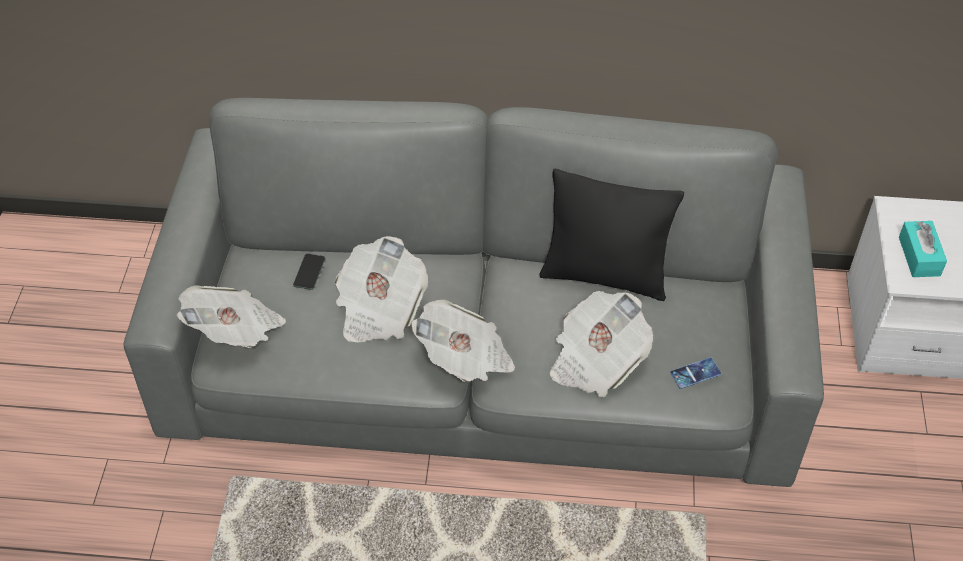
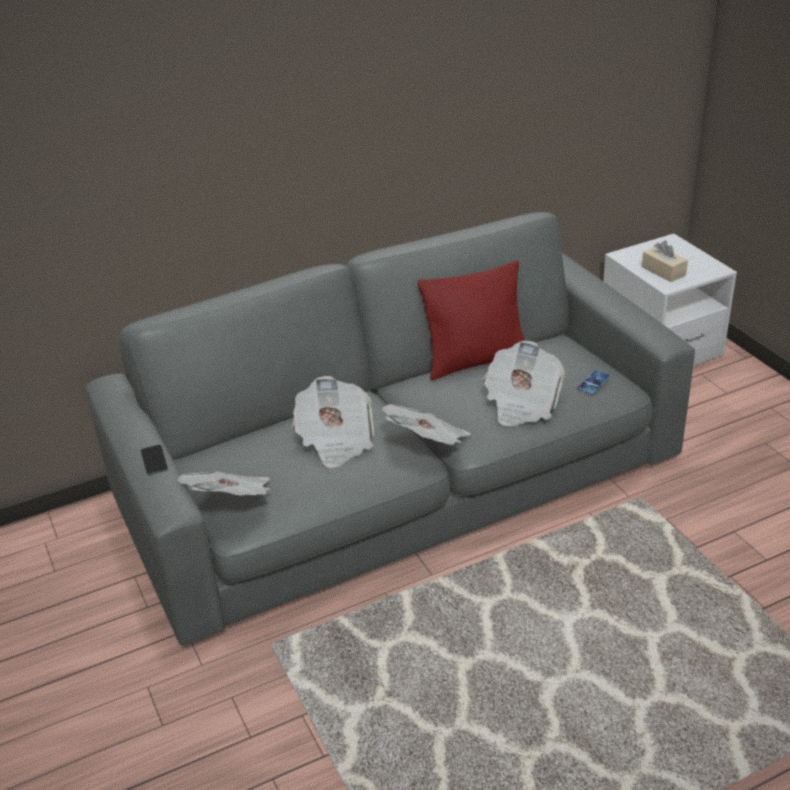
camera: 30 degrees left, 15 degrees down
phone [293,254,325,290] -> phone moved to [141,445,168,475]
black pillow [539,168,684,301] -> red pillow [418,260,525,380]
turquoise tissue box [899,221,947,277] -> beige tissue box [642,240,688,282]

